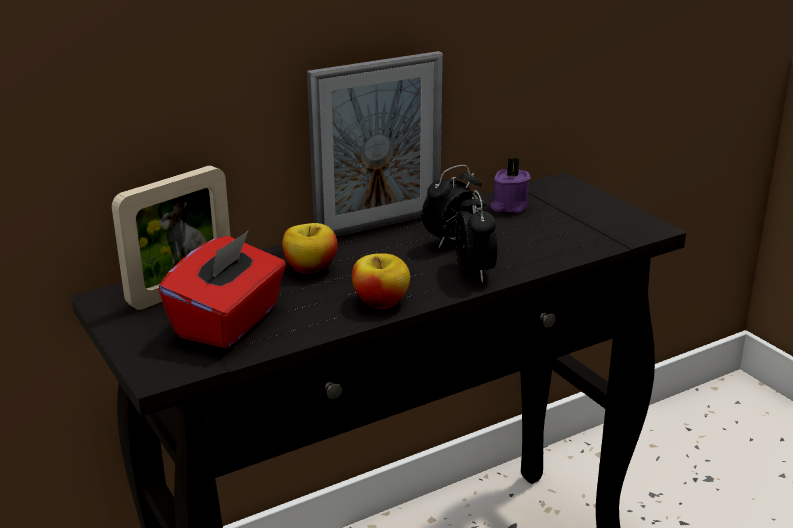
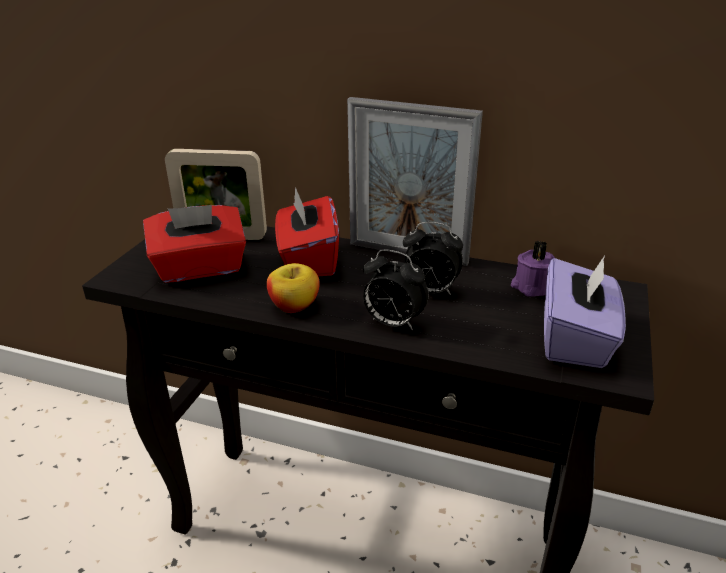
camera: 50 degrees right, 5 degrees up
apple [282,223,338,273] -> red tissue box [275,187,339,276]
alarm clock [455,190,497,283] -> alarm clock turned 75 degrees clockwise [363,249,429,330]
none -> purple tissue box [544,256,626,368]

